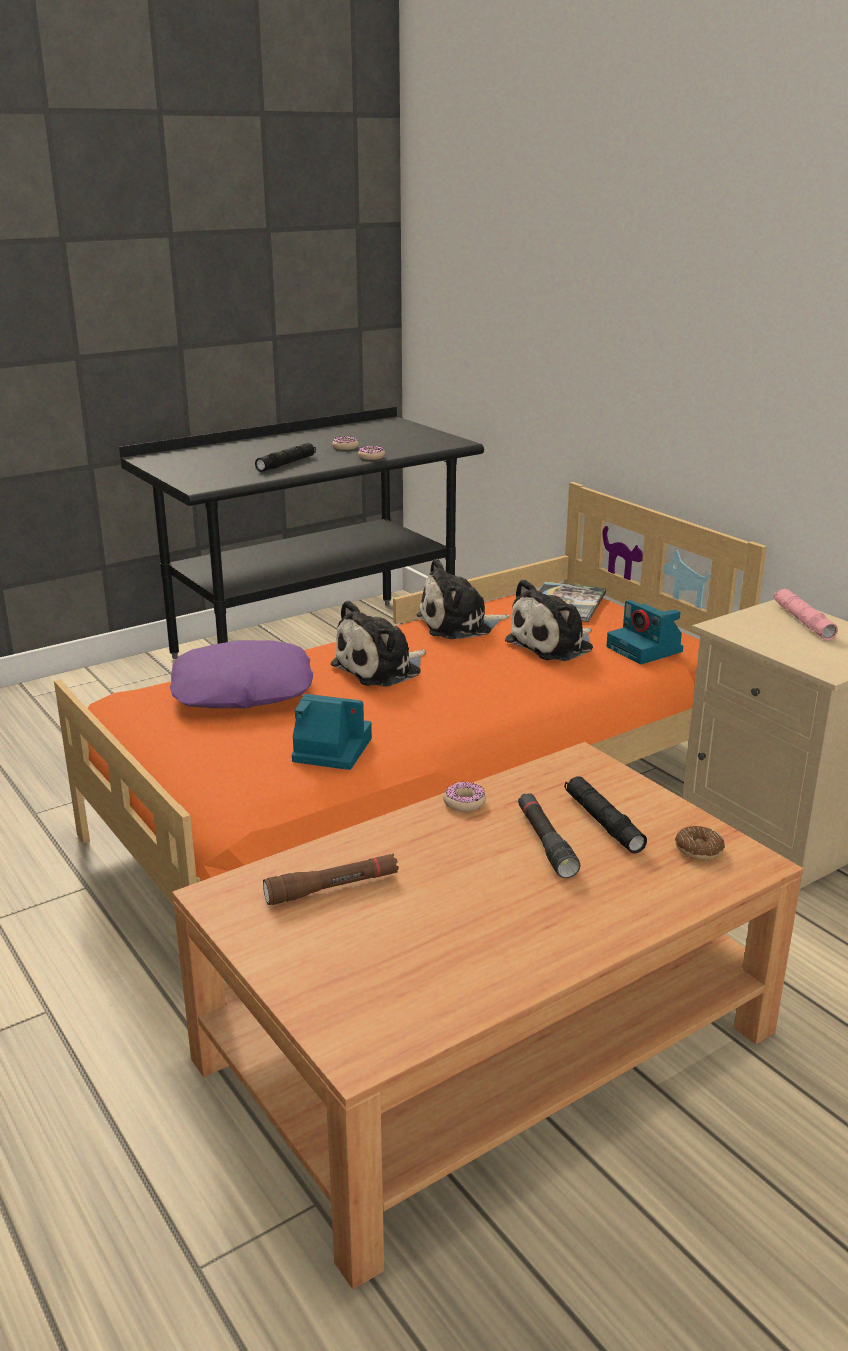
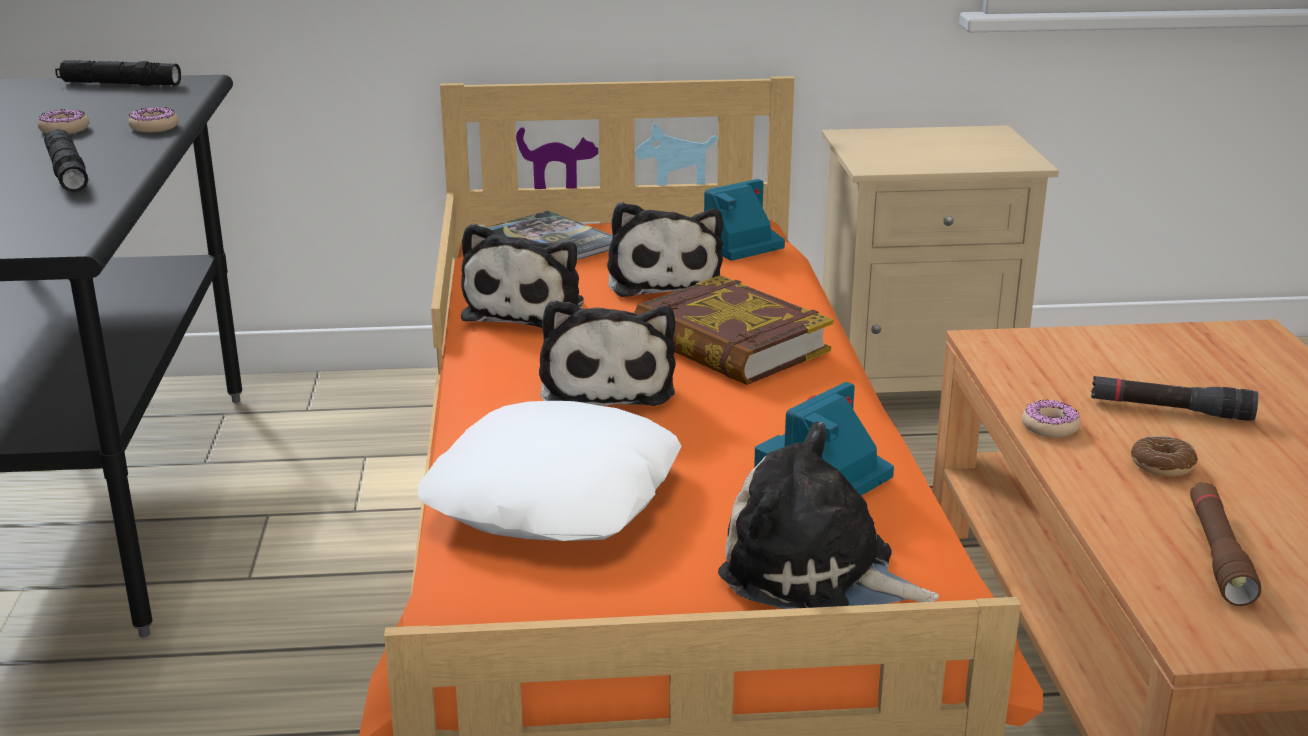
camera: 60 degrees left, 0 degrees up
purple pillow [170,640,313,708] -> white pillow [418,401,682,541]
black flashlight [564,776,647,854] -> black flashlight moved to [55,60,181,86]
camera [606,600,683,664] -> camera turned 150 degrees clockwise [704,179,785,261]
donut [675,826,725,860] -> donut moved to [1131,436,1198,477]
pink flashlight [774,589,838,640] -> none
none -> book [634,275,833,385]
none -> plush toy [718,422,939,609]

